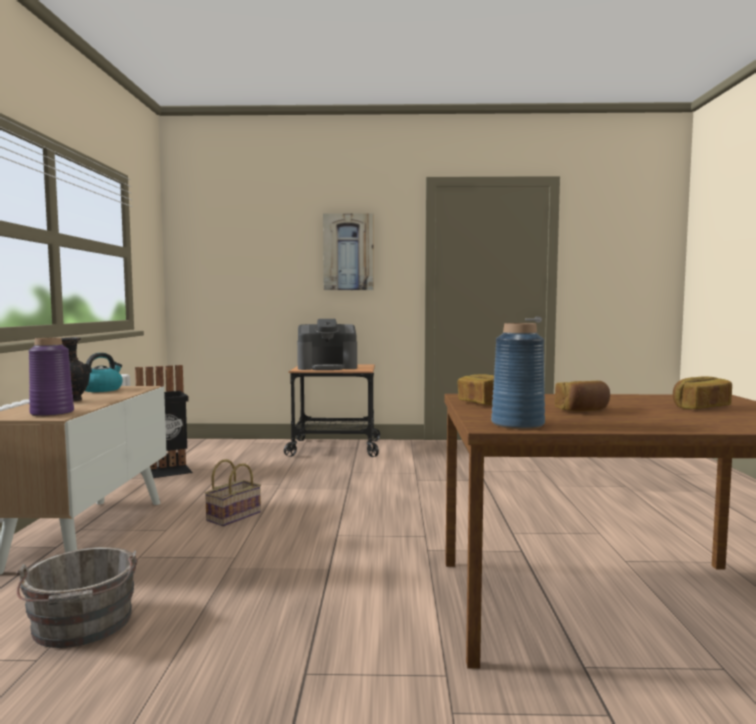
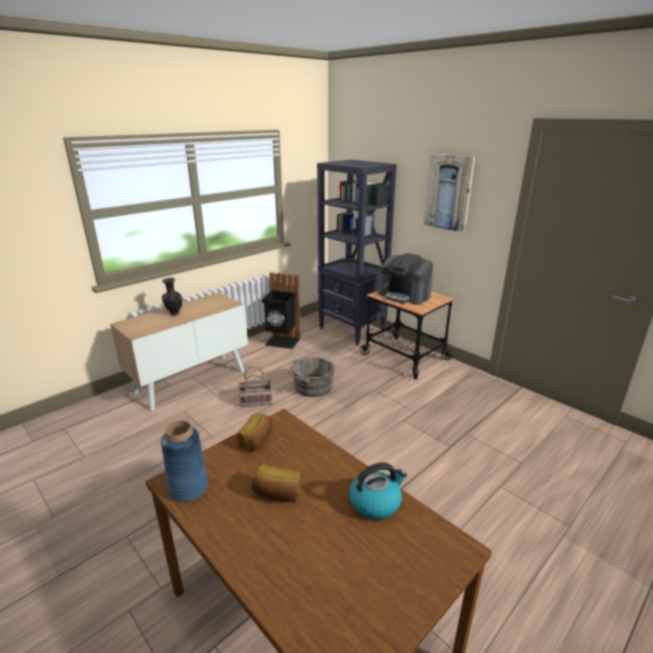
camera: 45 degrees right, 20 degrees up
grey bucket [17,547,138,648] -> grey bucket moved to [289,357,335,397]
purple vase [29,338,74,417] -> none
kettle [85,353,123,392] -> kettle moved to [349,462,407,520]
bread [673,376,732,409] -> none
none -> black bookcase [317,160,397,345]

